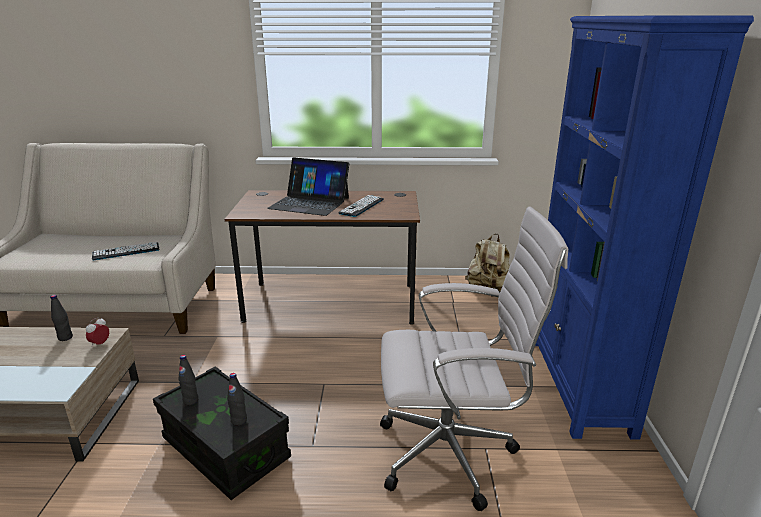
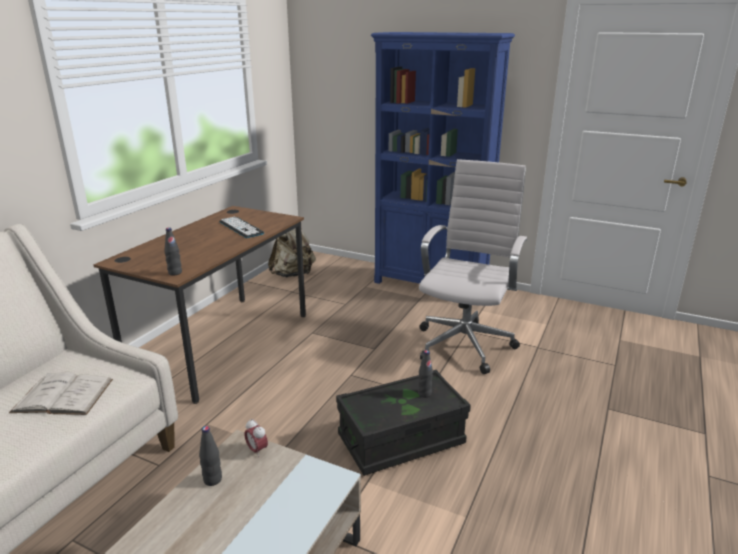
camera: 65 degrees left, 0 degrees up
keyboard [92,242,159,260] -> white book [9,372,113,415]
black bottle [178,355,198,405] -> black bottle moved to [164,228,182,276]
laptop [267,157,349,216] -> none

